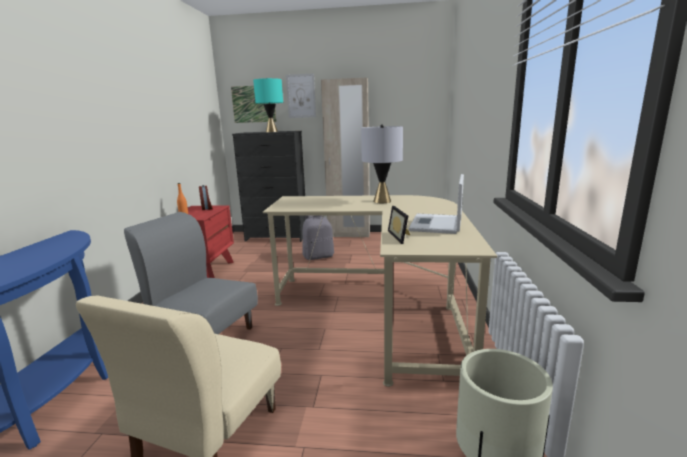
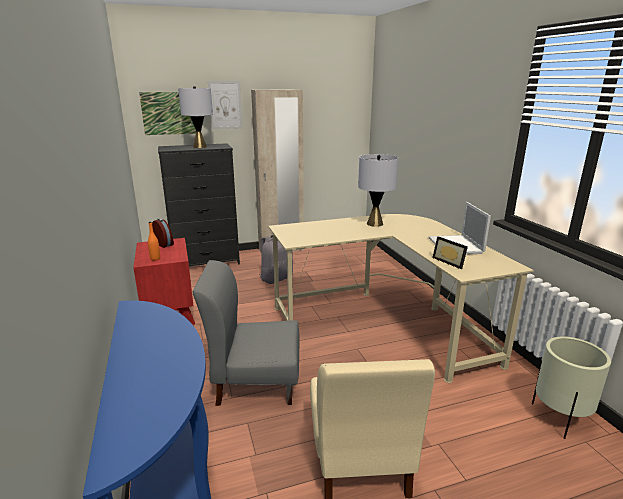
camera: 25 degrees left, 5 degrees up
turquoise table lamp [253,78,283,132] -> grey table lamp [178,86,213,148]

